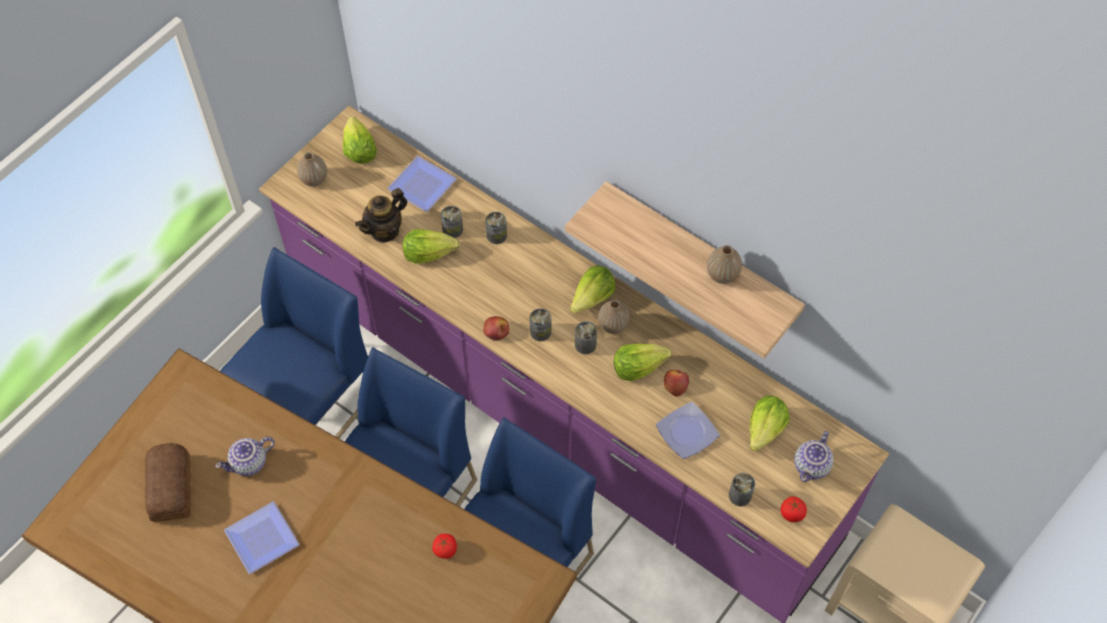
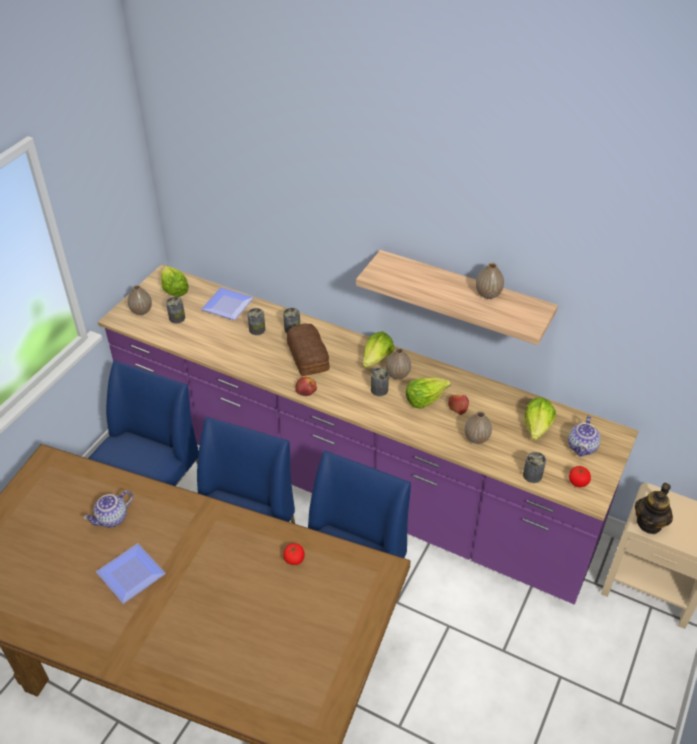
camera: 10 degrees left, 15 degrees down
bread [145,443,191,522] -> bread moved to [287,324,330,376]
teapot [355,188,407,243] -> teapot moved to [635,483,673,534]
lettuce [403,229,460,264] -> none
can [530,308,551,341] -> can moved to [166,297,185,324]
plate [656,401,720,459] -> vase [465,411,492,444]

